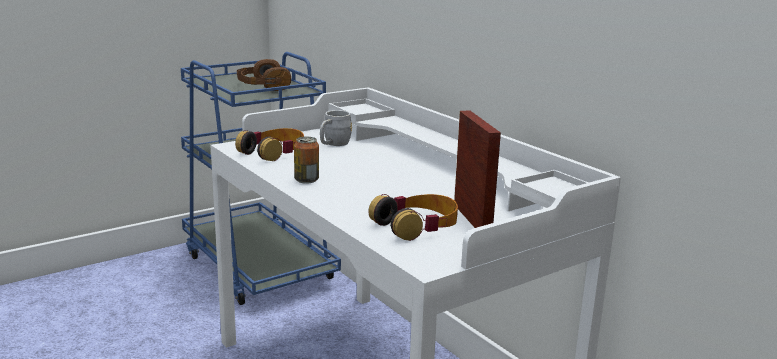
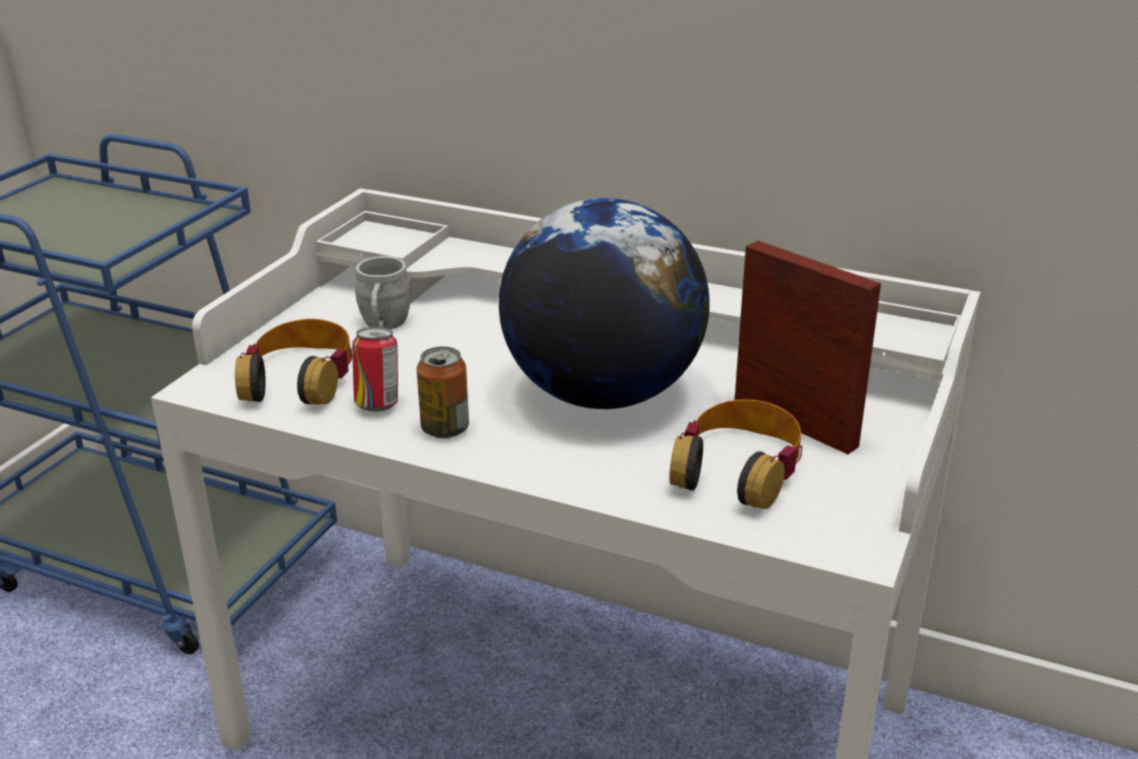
camera: 30 degrees left, 10 degrees up
brown headphones [237,59,291,91] -> none
none -> can [352,327,398,412]
none -> globe [499,198,710,409]

